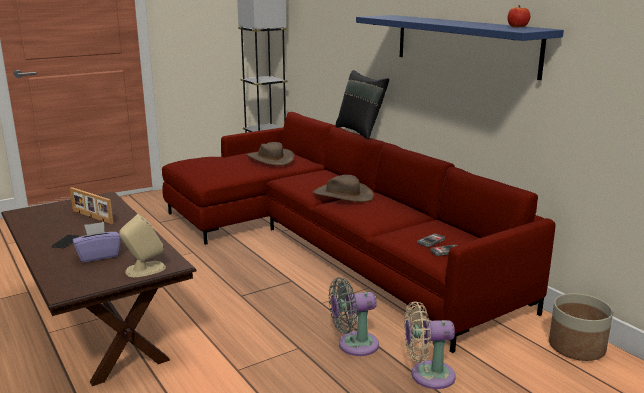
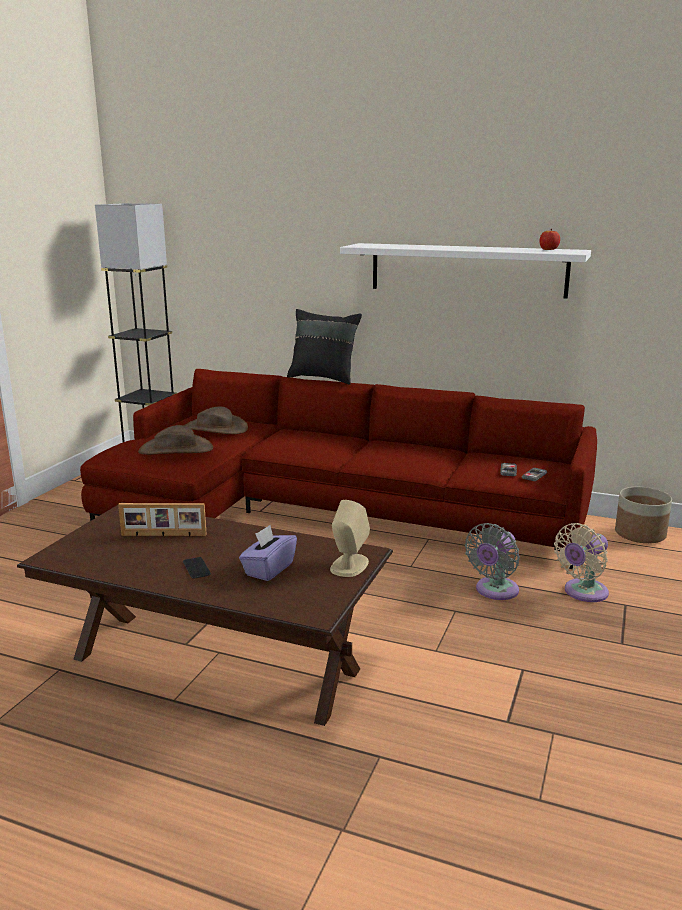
camera: 35 degrees left, 0 degrees up
brown hat [313,175,374,202] -> brown hat moved to [138,425,213,455]
blue shelf [356,15,564,80] -> white shelf [340,243,591,299]

